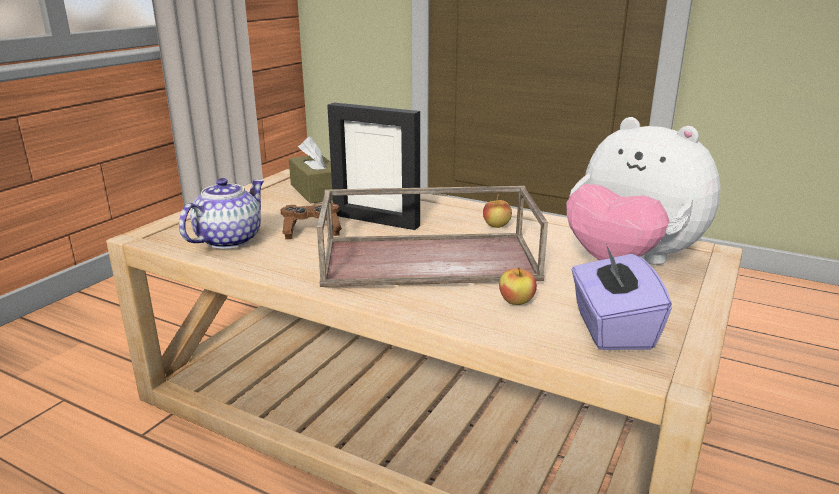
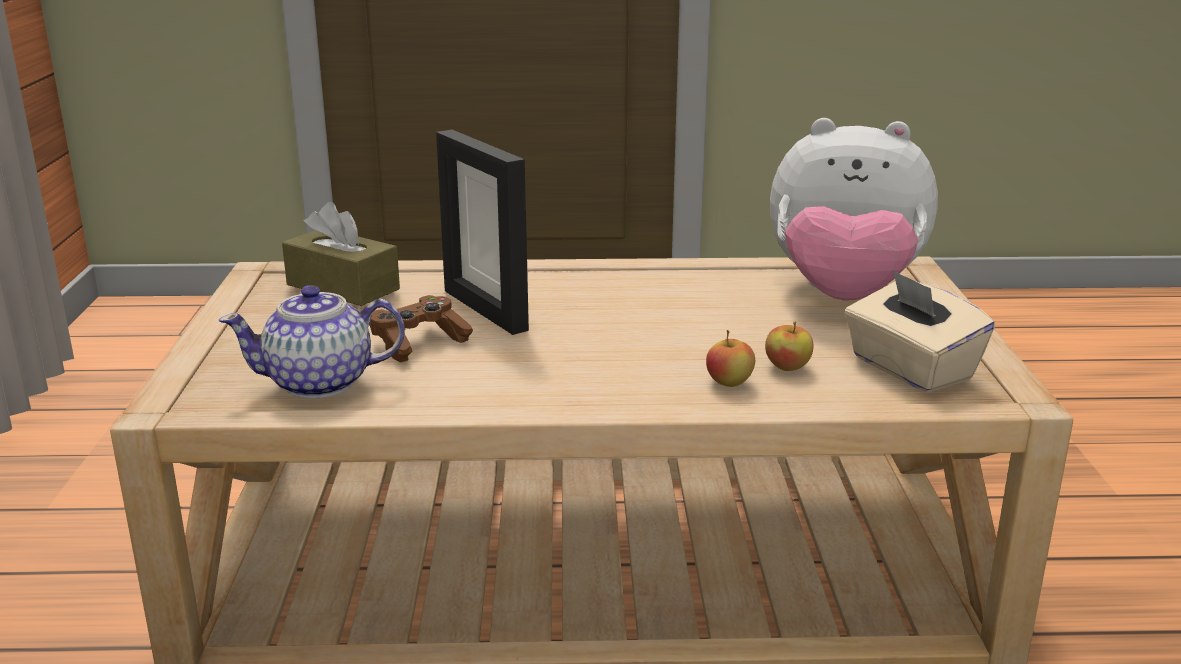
camera: 30 degrees left, 0 degrees up
teapot [179,178,265,249] -> teapot turned 105 degrees counterclockwise [219,285,405,398]
brown tray [317,186,548,287] -> none
picture frame [327,103,420,230] -> picture frame turned 60 degrees clockwise [436,130,529,335]
apple [483,194,512,228] -> apple moved to [706,330,755,387]
purple tissue box [572,241,672,350] -> beige tissue box [844,270,995,393]

